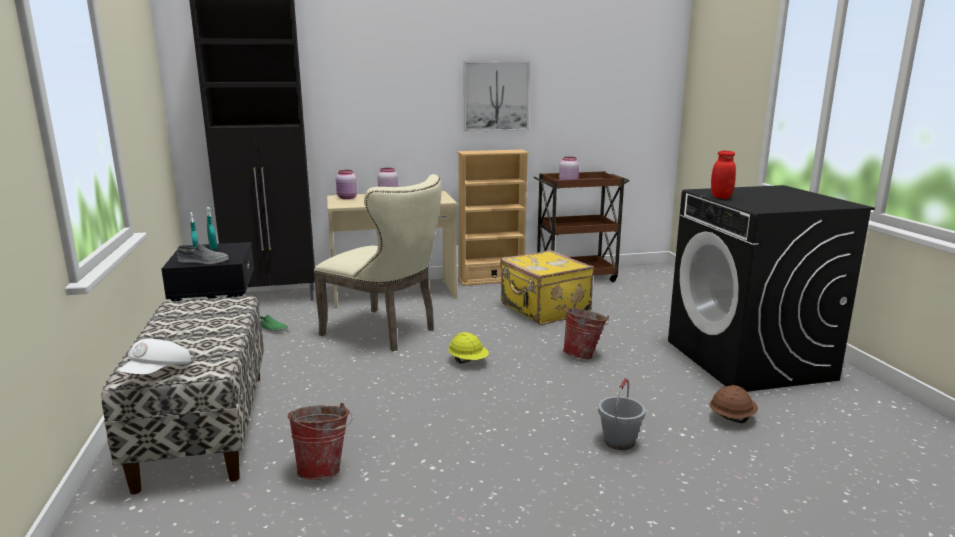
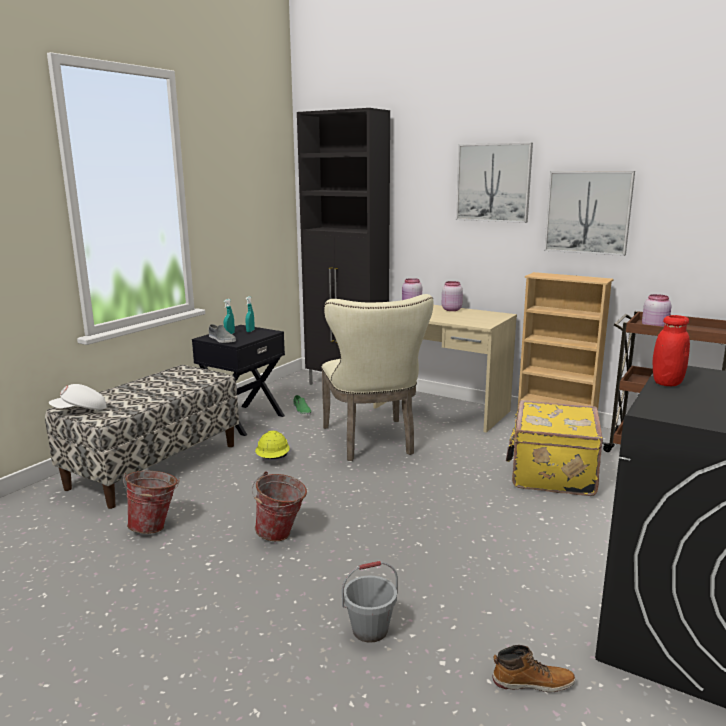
camera: 45 degrees right, 0 degrees up
yellow hard hat [448,332,489,364] -> yellow hard hat moved to [255,431,290,459]
bucket [563,307,609,359] -> bucket moved to [252,471,307,541]
brown hard hat [710,385,758,423] -> boot [492,645,575,692]
none -> picture [456,143,533,223]

